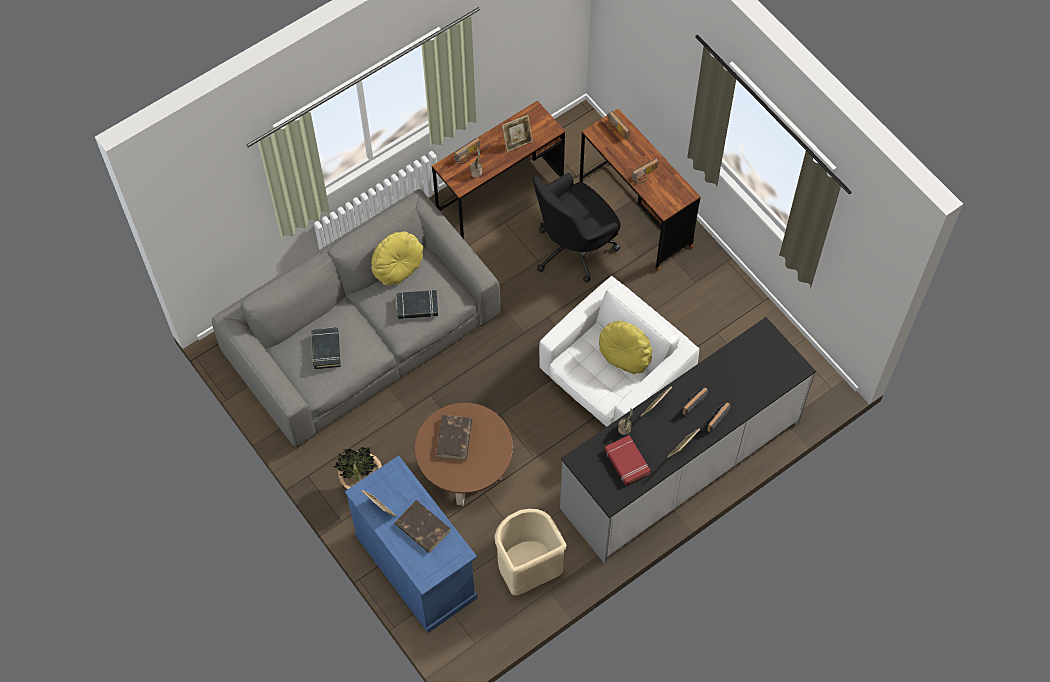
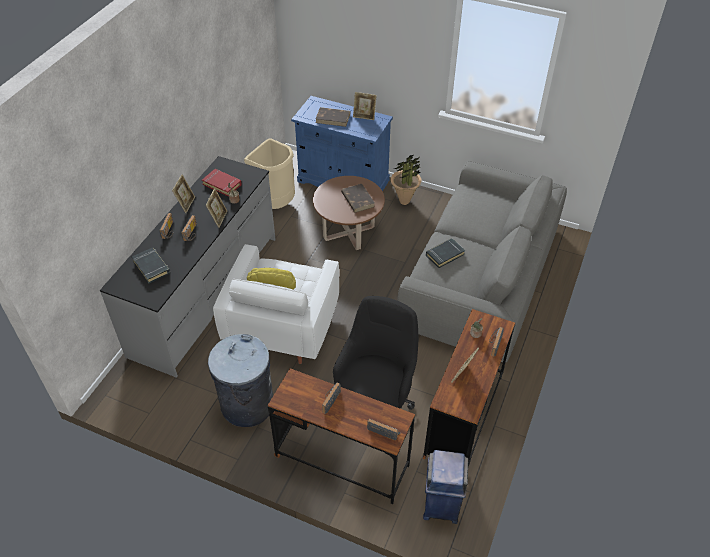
camera: 150 degrees right, 15 degrees down
black book [311,327,341,369] -> black book moved to [132,247,170,283]
yellow pillow [371,231,423,285] -> none
none -> grey trash can [208,334,273,427]
none -> blue trash can [423,450,468,524]

